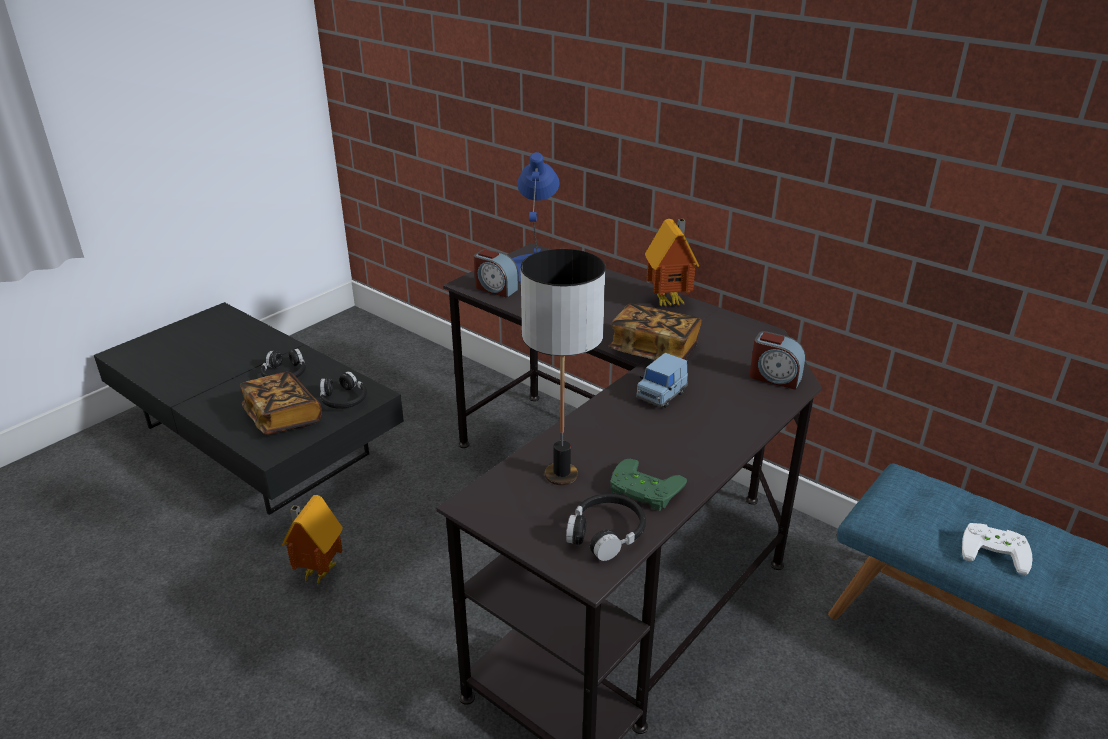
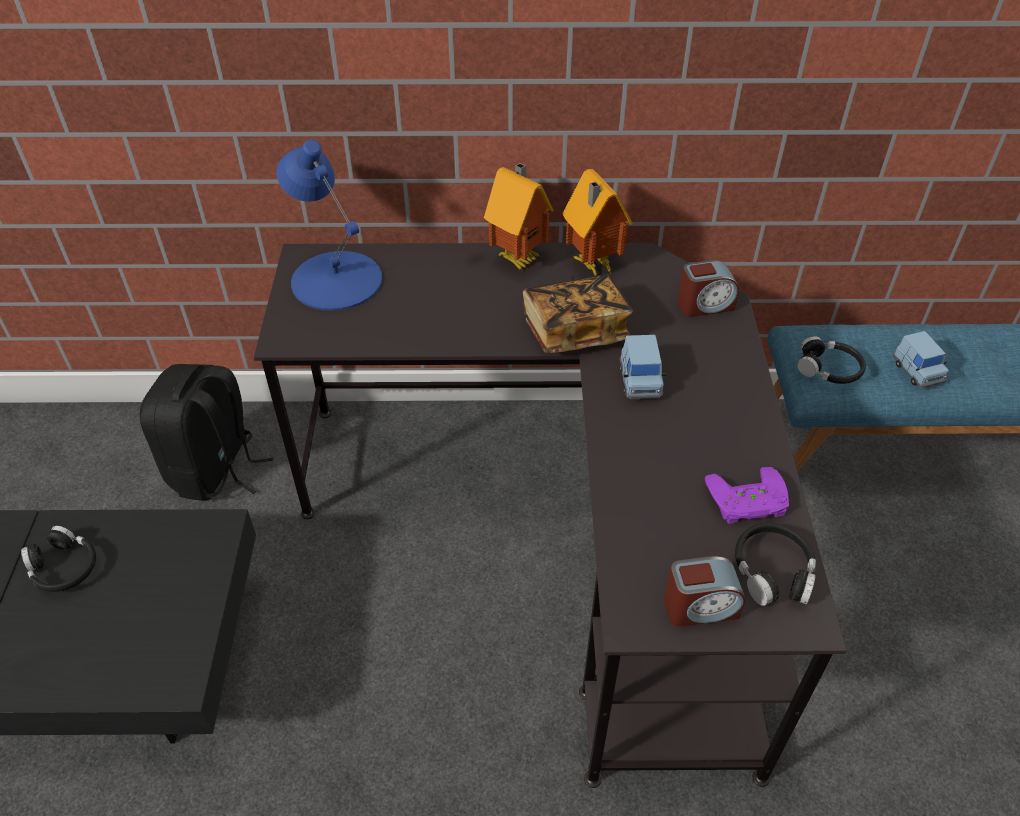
camera: 40 degrees left, 15 degrees up
book [240,372,322,435] -> none
toy house [282,495,343,583] -> toy house moved to [563,169,633,276]
black headphones [320,371,367,409] -> black headphones moved to [797,336,866,384]
alarm clock [474,249,519,298] -> alarm clock moved to [664,556,745,627]
table lamp [521,249,605,485] -> none
green game controller [610,459,687,511] -> purple game controller [705,467,789,524]
white game controller [962,523,1032,575] -> blue toy car [893,331,949,388]
none -> black backpack [139,364,273,501]

